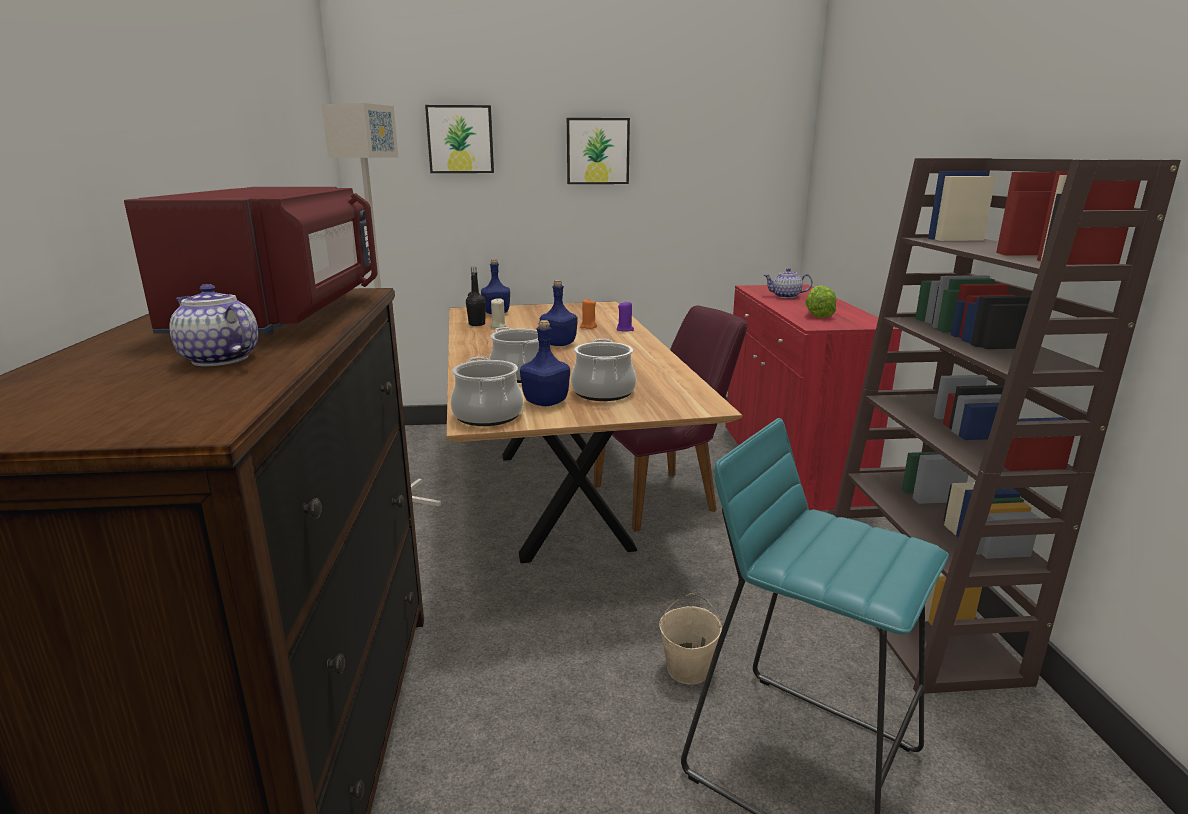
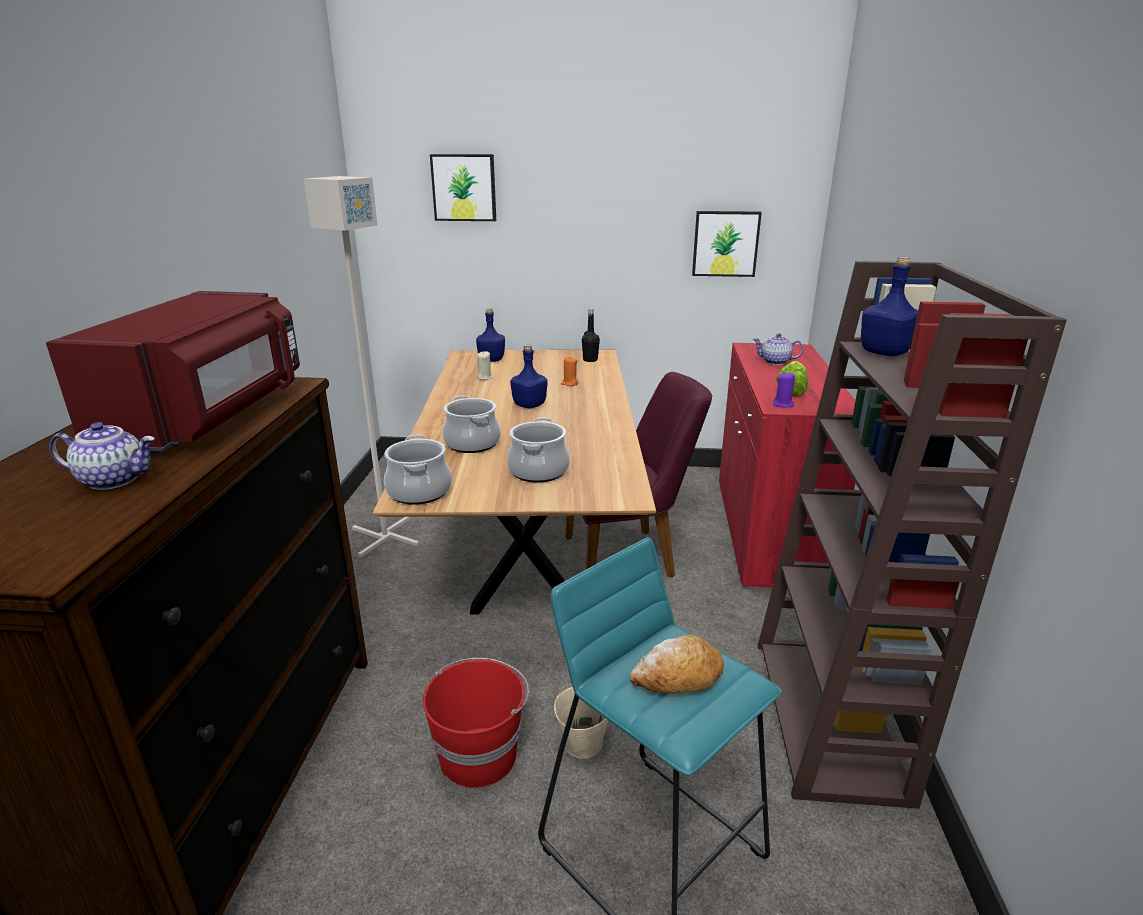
camera: 10 degrees right, 5 degrees up
teapot [170,284,258,366] -> teapot turned 135 degrees clockwise [49,422,155,490]
black bottle [466,267,486,326] -> black bottle moved to [582,308,600,362]
blue bottle [520,320,570,406] -> blue bottle moved to [861,257,918,356]
picture [567,118,630,184] -> picture moved to [692,211,762,277]
purple candle [616,301,634,331] -> purple candle moved to [773,372,795,407]
none -> red bucket [423,658,529,788]
none -> bread [630,635,724,694]

